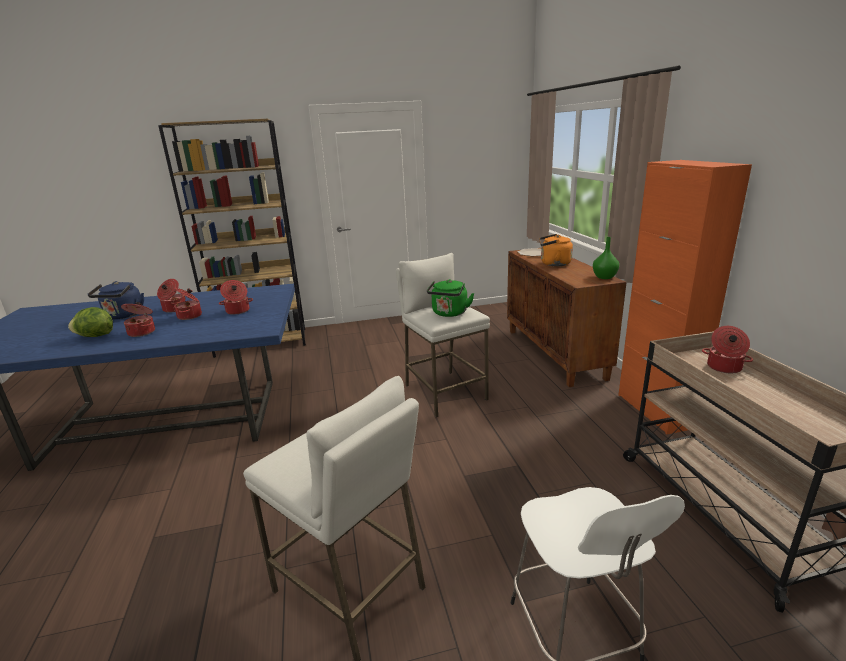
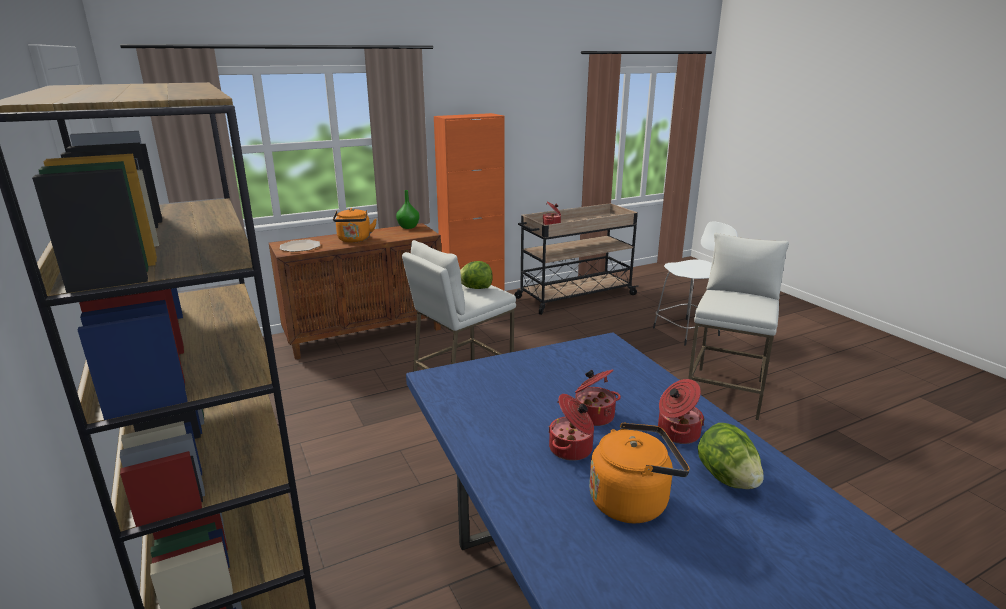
camera: 105 degrees left, 0 degrees up
blue kettle [88,281,144,319] -> orange kettle [589,423,690,523]
cooking pot [219,280,253,315] -> none
green kettle [427,279,474,317] -> lettuce [460,261,493,289]

